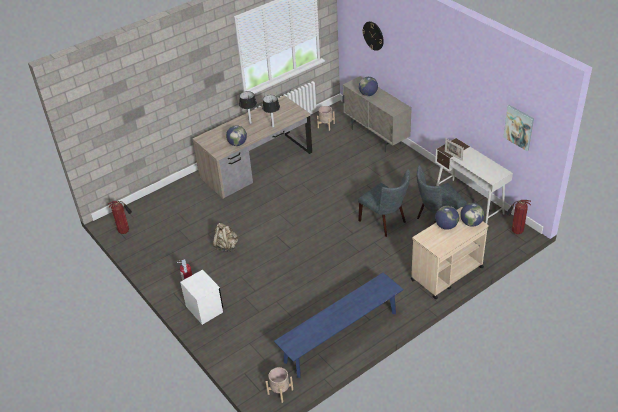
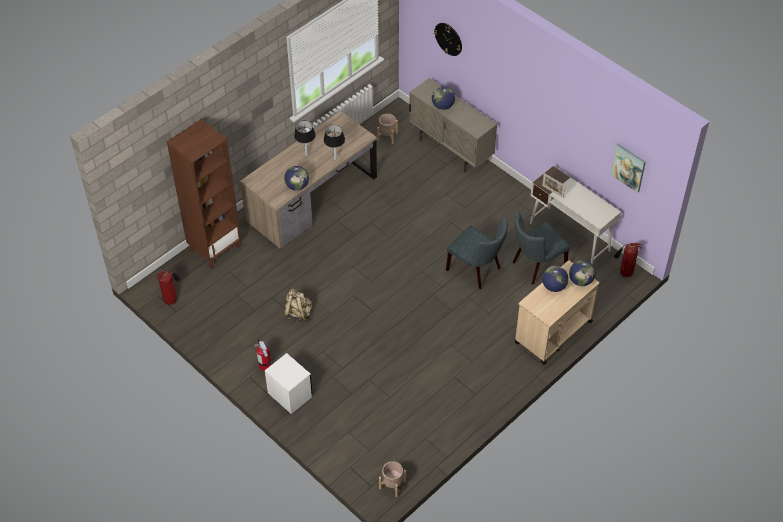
camera: 10 degrees left, 10 degrees up
blue bench [274,272,404,378] -> none
none -> brown bookcase [167,119,241,269]

